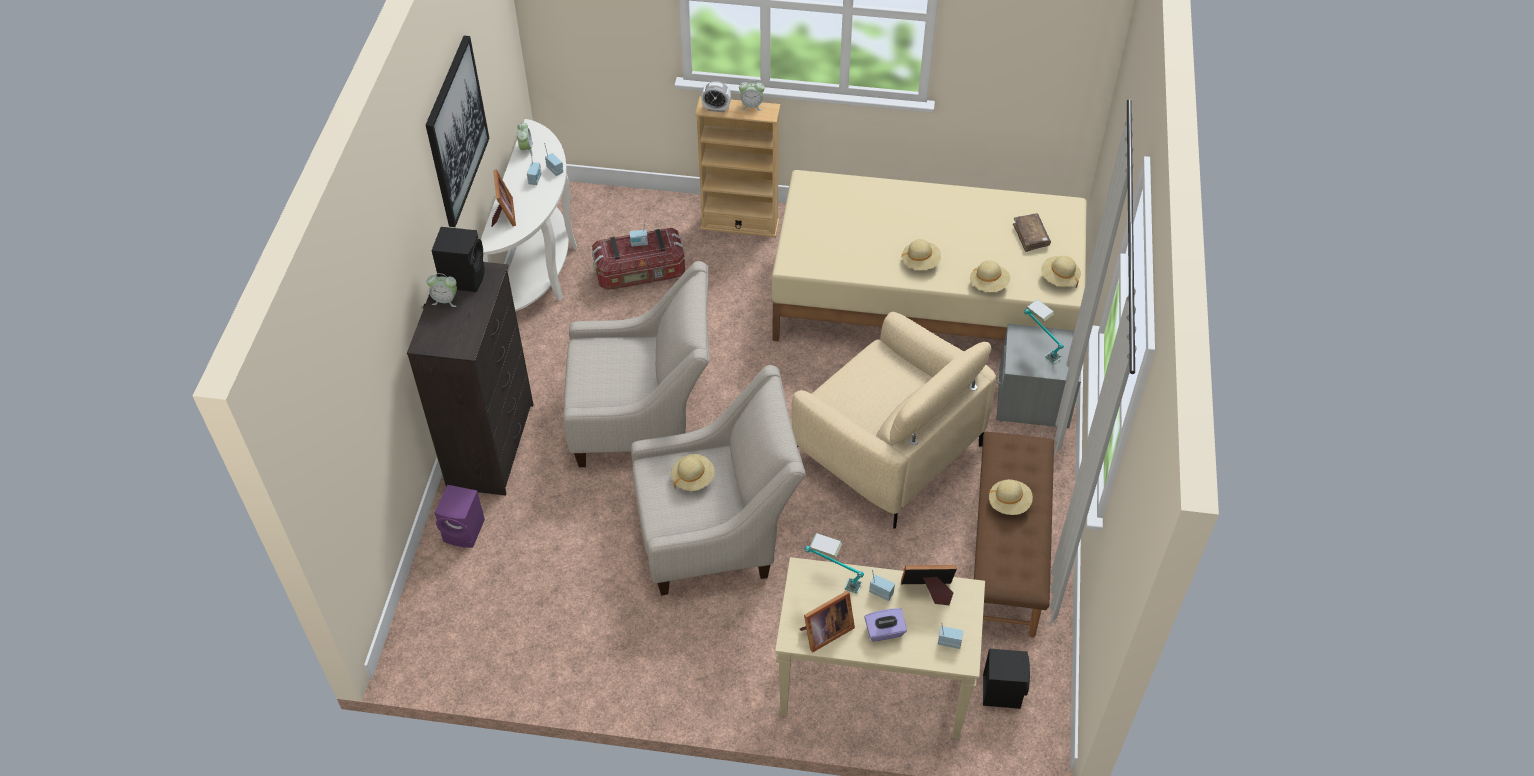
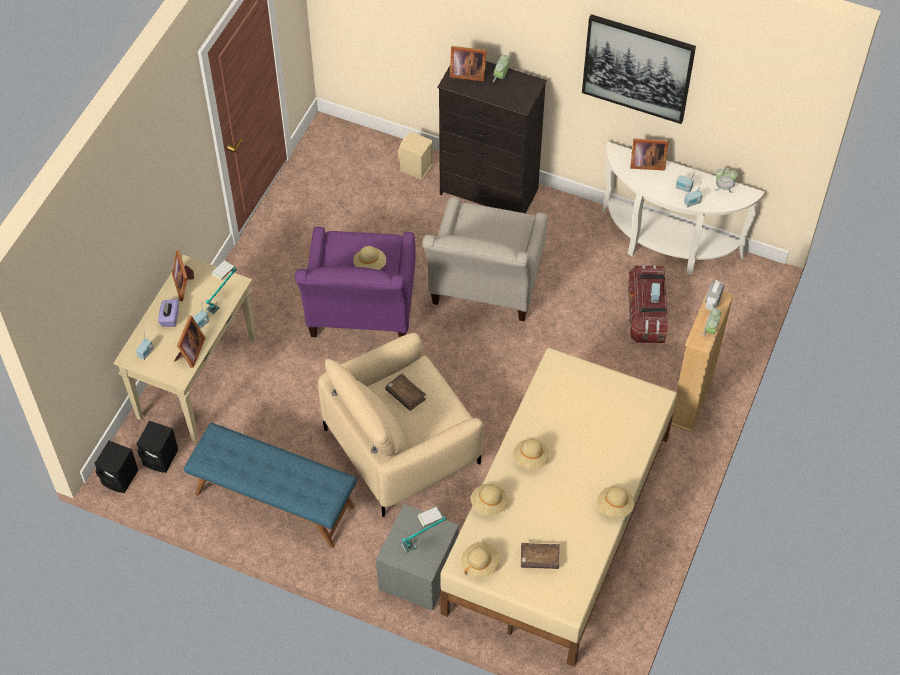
camera: 105 degrees right, 5 degrees up
black speaker [431,227,485,292] -> black speaker moved to [94,441,138,493]
purple speaker [435,485,485,548] -> beige speaker [398,131,433,180]
beige armchair [631,365,806,595] -> purple armchair [295,227,416,337]
brown bench [974,432,1054,638] -> blue bench [184,423,357,548]
beige hat [988,479,1033,515] -> beige hat moved to [597,486,634,518]
none -> brown book [385,374,426,411]
none -> picture frame [450,46,486,81]

